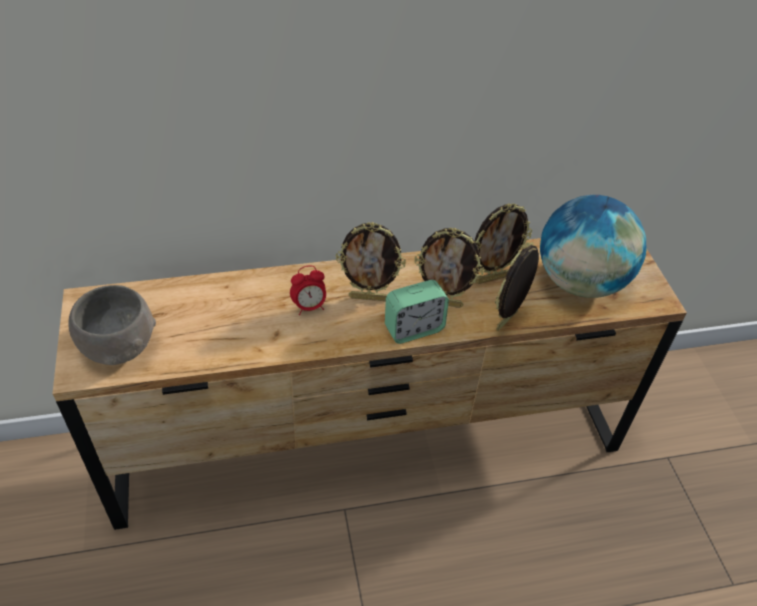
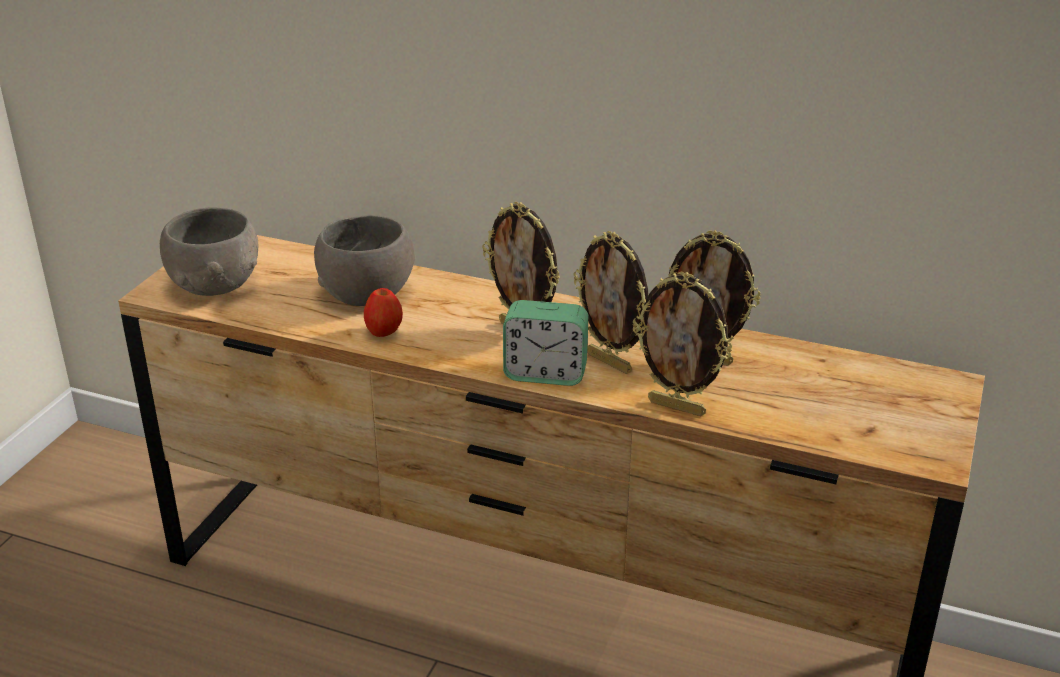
camera: 35 degrees right, 15 degrees down
alarm clock [290,265,326,315] -> none
picture frame [495,242,539,331] -> picture frame turned 135 degrees counterclockwise [633,272,733,416]
globe [540,195,646,298] -> none
none -> grey bowl [314,215,415,306]
none -> apple [364,288,403,337]

